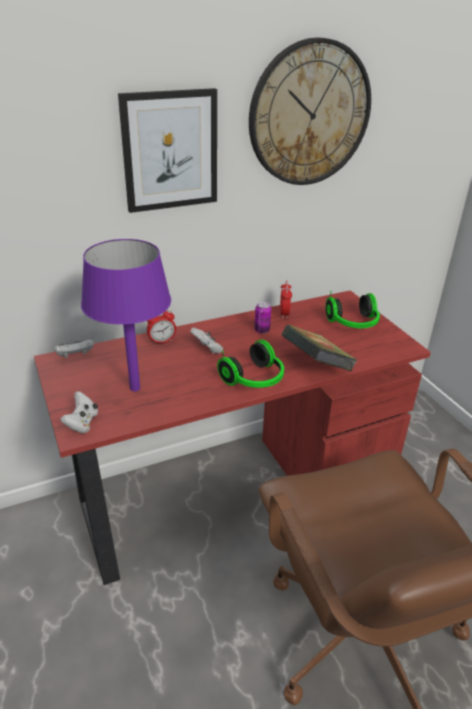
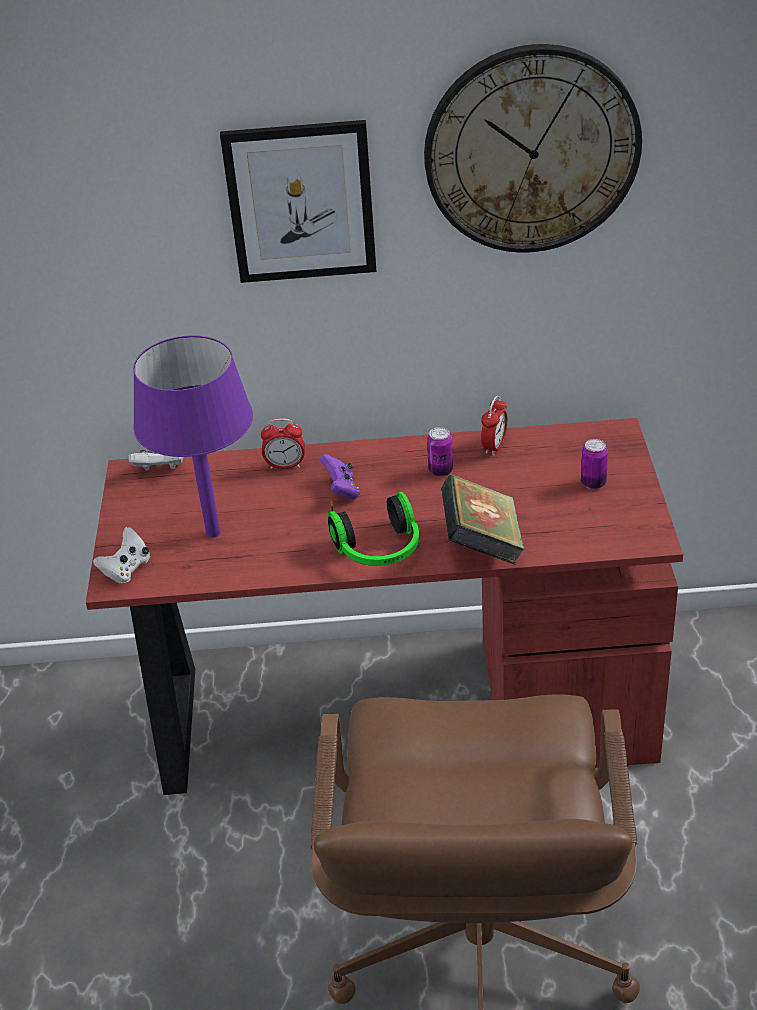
camera: 25 degrees right, 5 degrees up
white game controller [190,327,223,354] -> purple game controller [320,454,360,500]
headphones [325,291,380,328] -> can [581,439,608,489]

